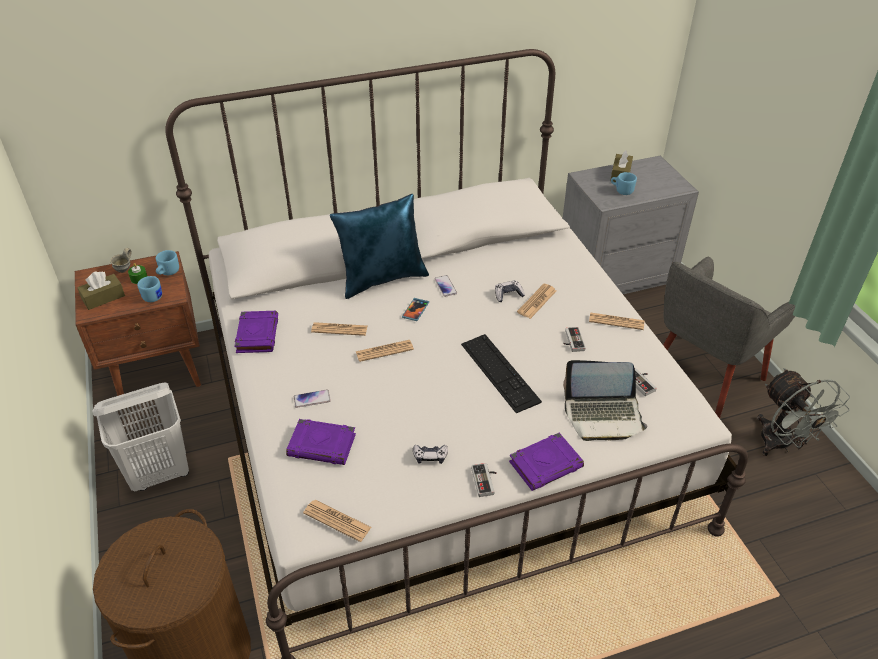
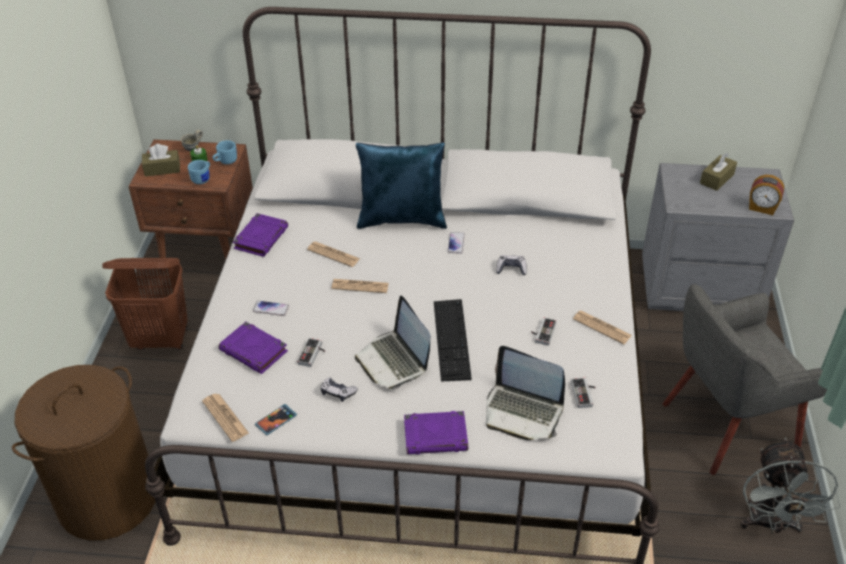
camera: 25 degrees right, 0 degrees up
white laundry basket [92,382,189,491] -> brown laundry basket [103,258,188,350]
phone [402,298,429,321] -> phone moved to [255,404,297,435]
game controller [471,463,497,497] -> game controller moved to [297,338,325,367]
newspaper [517,284,556,319] -> none
blue mug [611,172,637,195] -> none
none -> laptop [355,296,430,390]
none -> alarm clock [749,175,784,215]

